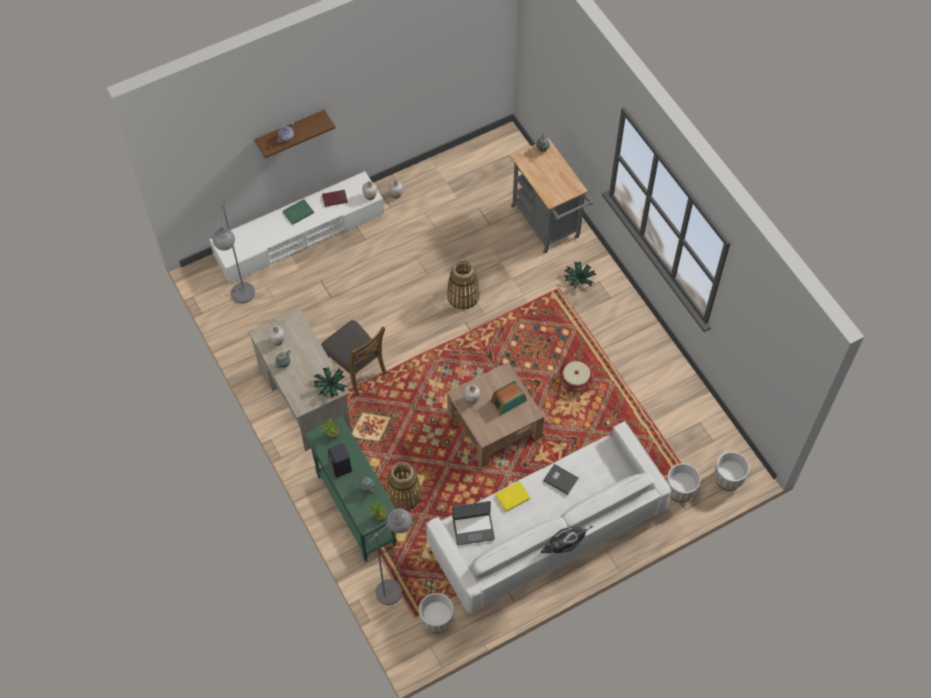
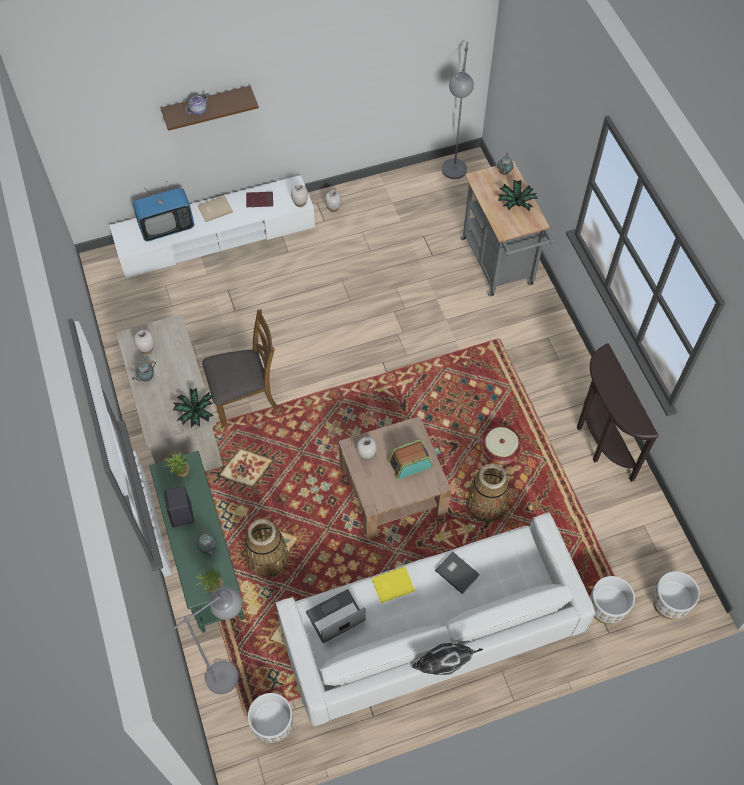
camera: 10 degrees right, 0 degrees up
grey floor lamp [212,199,255,303] -> grey floor lamp moved to [442,41,474,179]
green book [283,199,314,225] -> beige book [198,196,233,222]
brown chair [321,320,387,396] -> brown chair turned 75 degrees counterclockwise [202,310,279,427]
basket [447,260,480,310] -> basket moved to [466,463,509,522]
laptop [452,501,495,545] -> laptop turned 150 degrees clockwise [306,589,366,643]
potted plant [564,261,597,288] -> potted plant moved to [497,180,538,211]
none -> television [132,181,195,242]
none -> brown console table [577,343,659,482]

